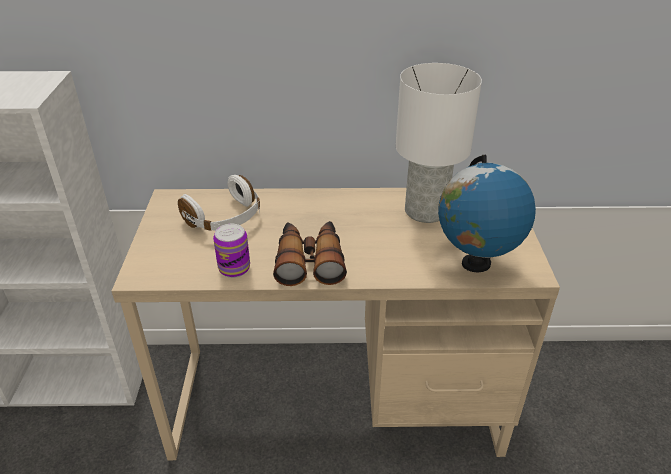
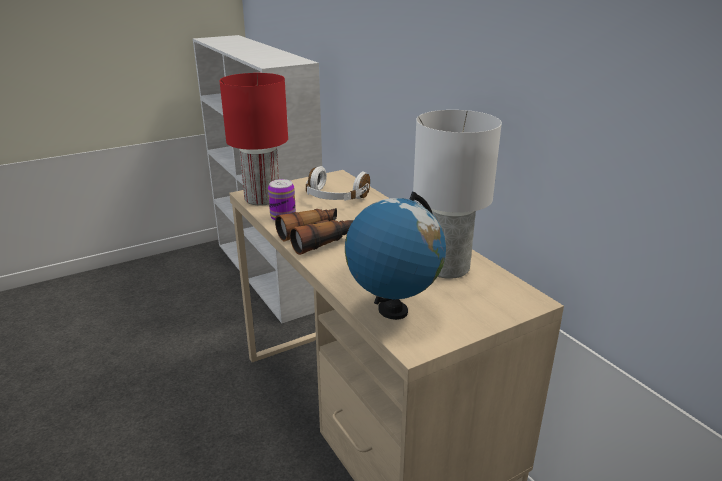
camera: 60 degrees right, 10 degrees down
none -> red table lamp [219,73,288,205]

